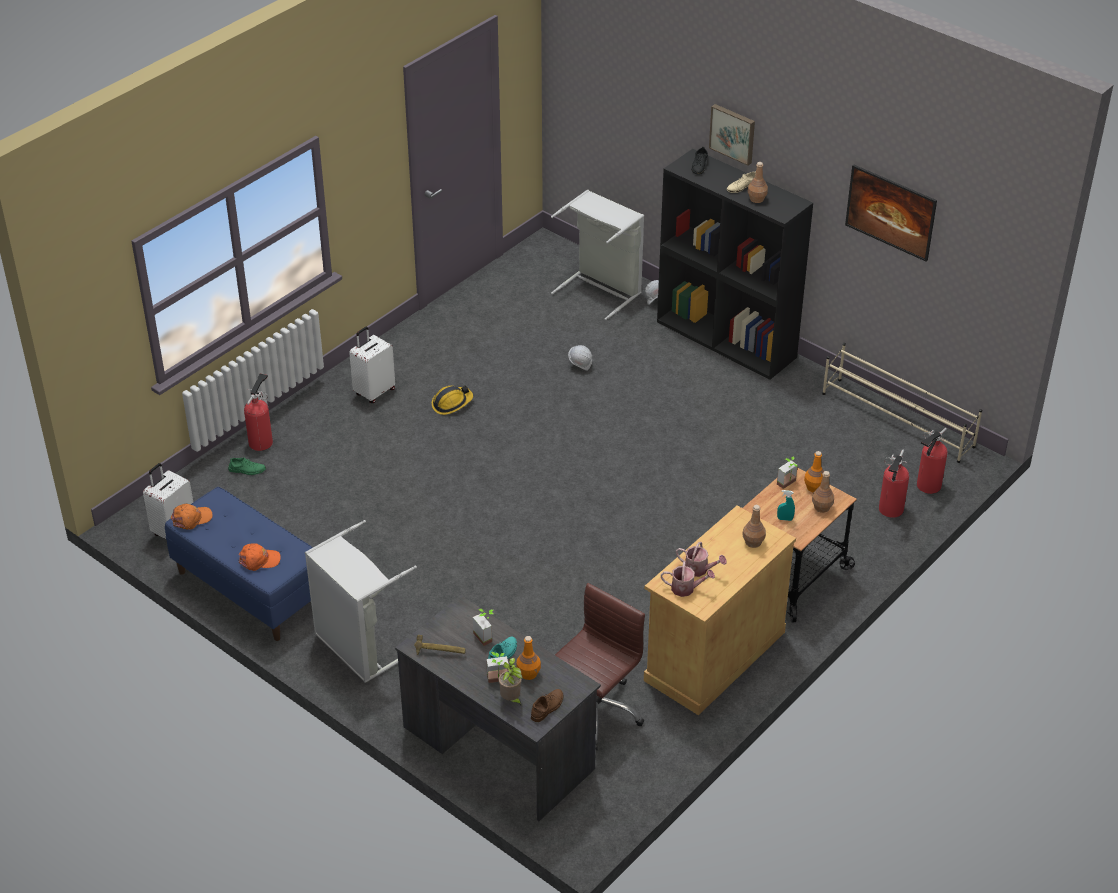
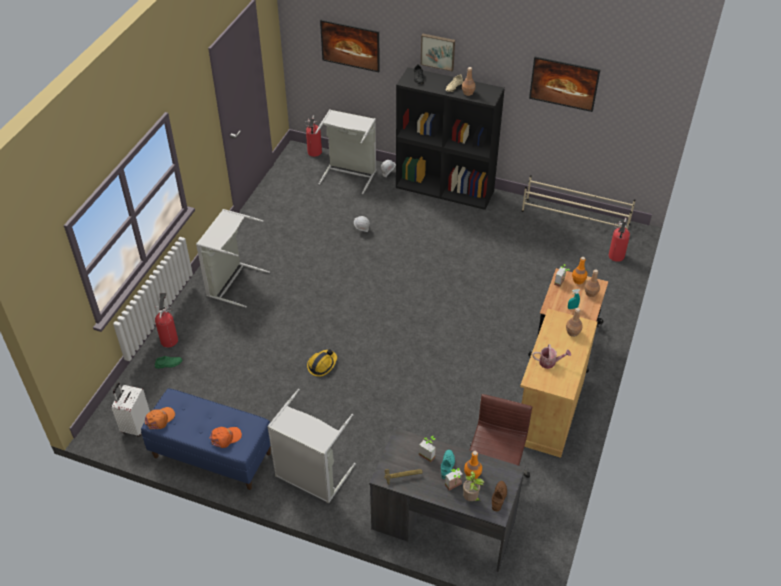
camera: 20 degrees left, 5 degrees up
white suitcase [349,327,395,403] -> grey laundry basket [196,209,270,308]
hard hat [432,385,473,415] -> hard hat moved to [307,349,337,377]
watering can [661,561,715,597] -> none
fire extinguisher [879,450,909,518] -> fire extinguisher moved to [304,115,322,157]
none -> picture [320,20,380,72]

